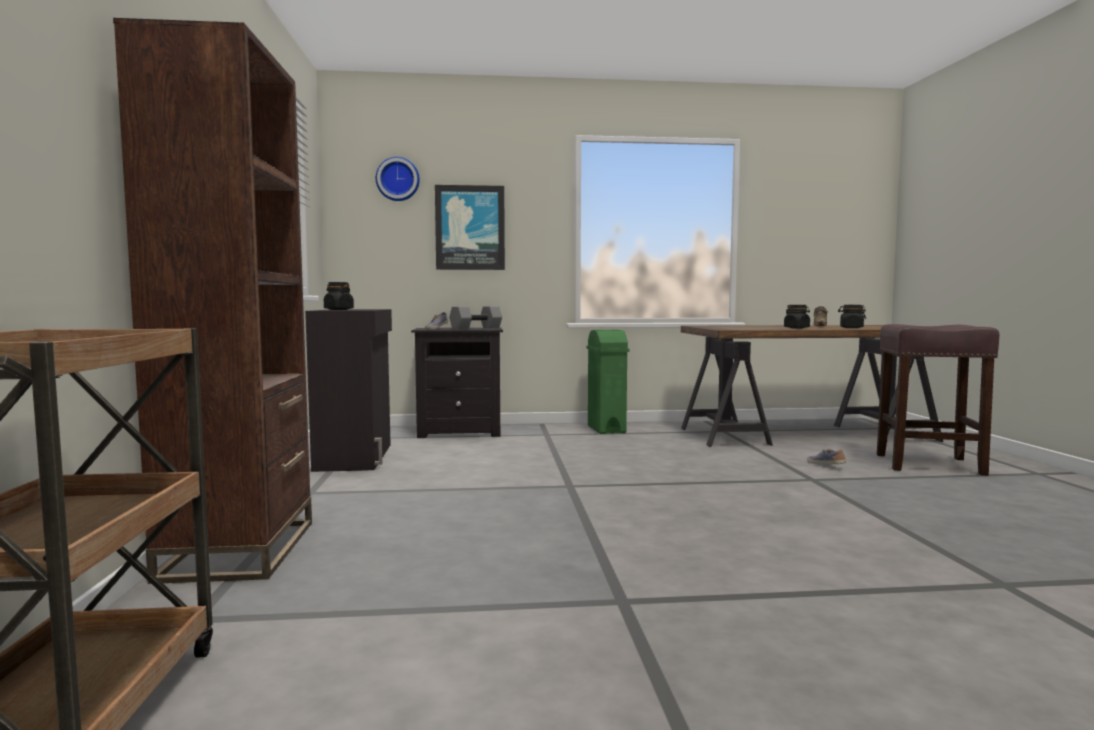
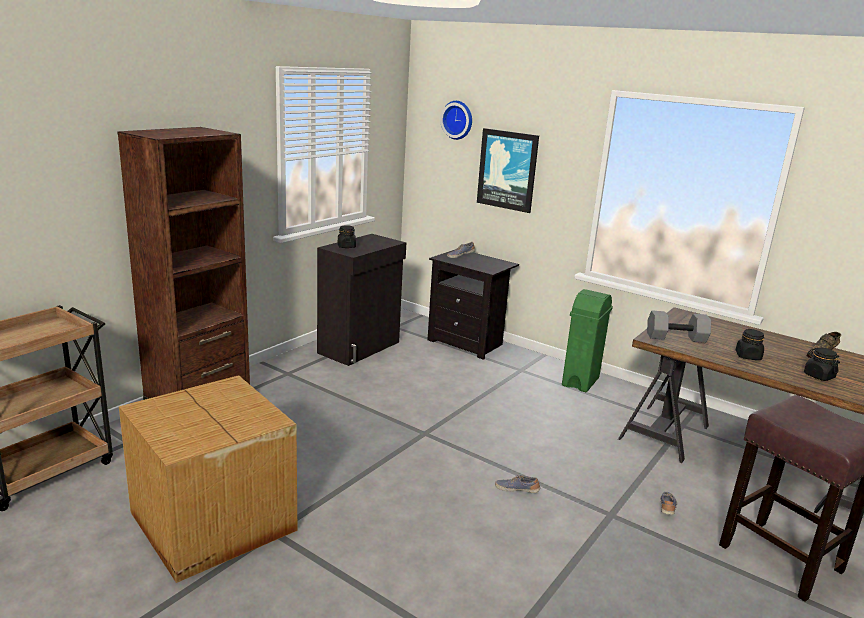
camera: 40 degrees right, 15 degrees up
grey dumbbell [449,306,502,329] -> grey dumbbell moved to [647,311,711,343]
none -> cardboard box [119,375,297,583]
none -> shoe [495,475,540,493]

